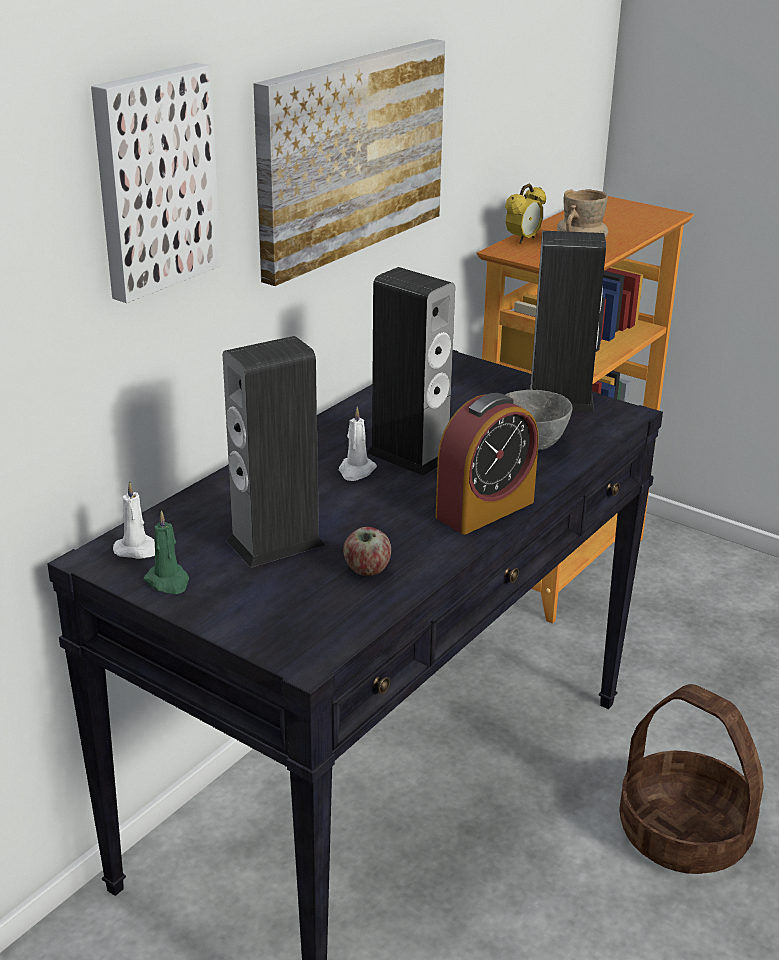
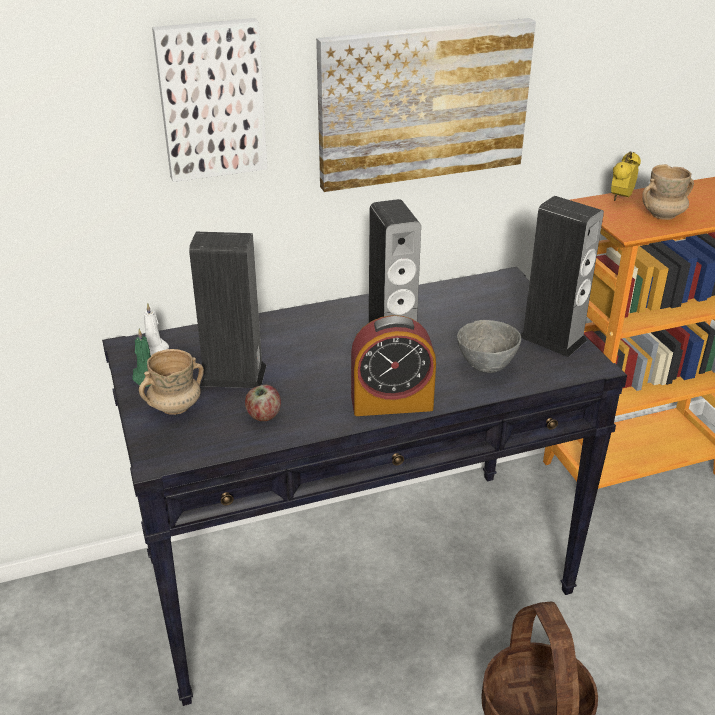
camera: 35 degrees right, 5 degrees up
white candle [339,407,377,481] -> none
alarm clock [505,183,546,244] -> alarm clock turned 135 degrees clockwise [611,151,641,201]
none -> beige mug [139,349,204,415]

